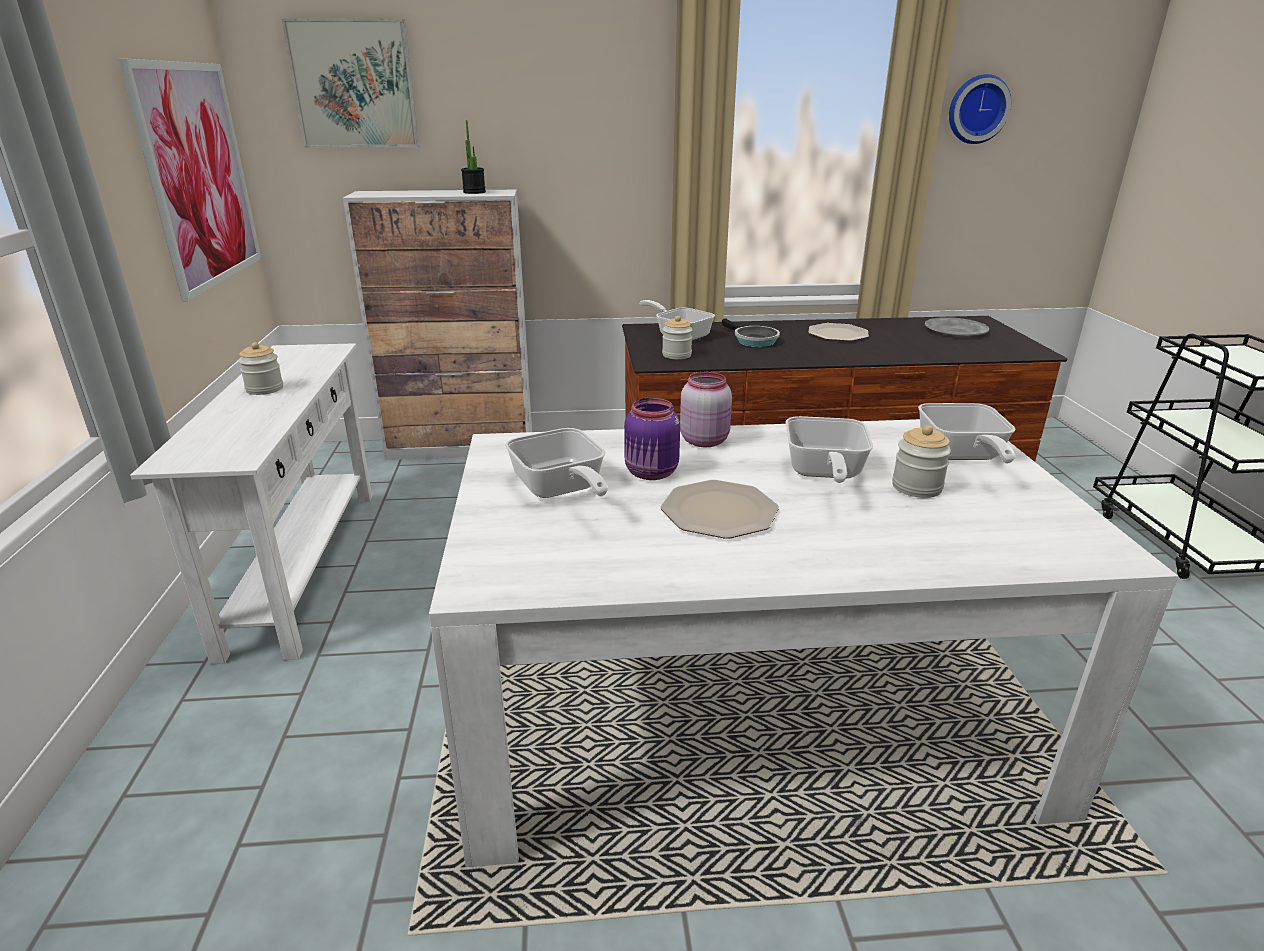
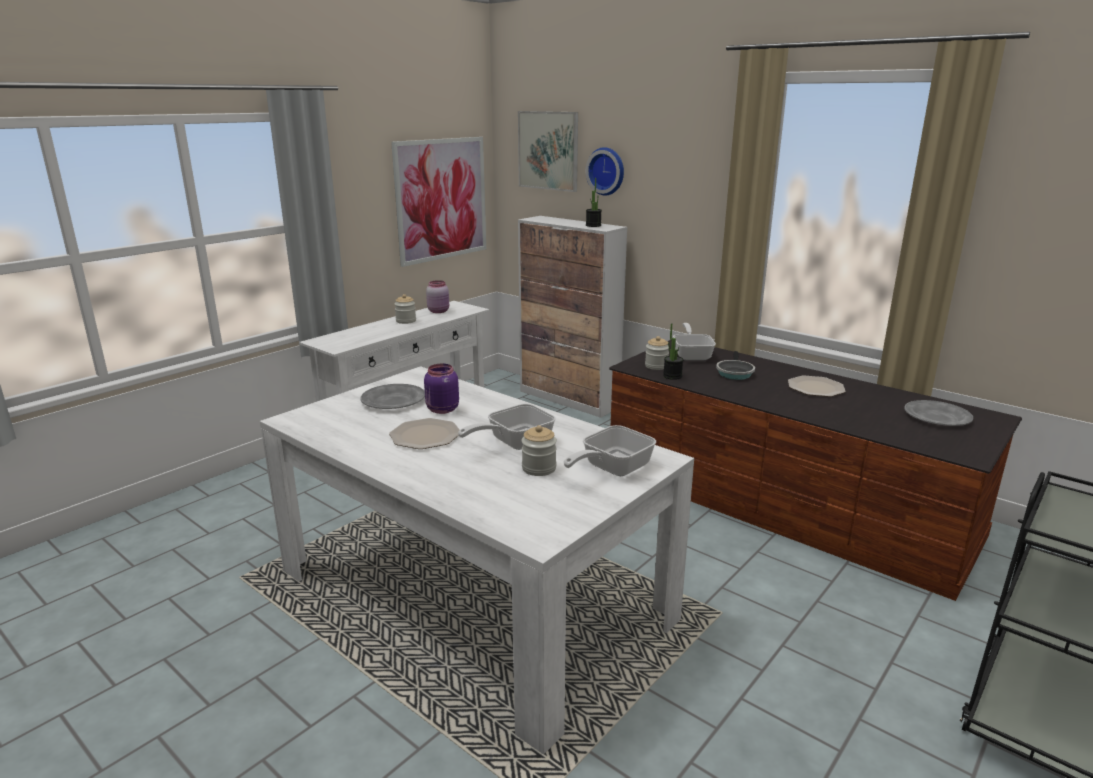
camera: 45 degrees right, 5 degrees down
frying pan [505,428,608,498] -> grey plate [360,384,425,409]
pink jar [680,372,732,447] -> pink jar moved to [426,280,449,313]
wall clock [949,74,1011,144] -> wall clock moved to [585,147,624,195]
none -> potted plant [663,324,683,380]

